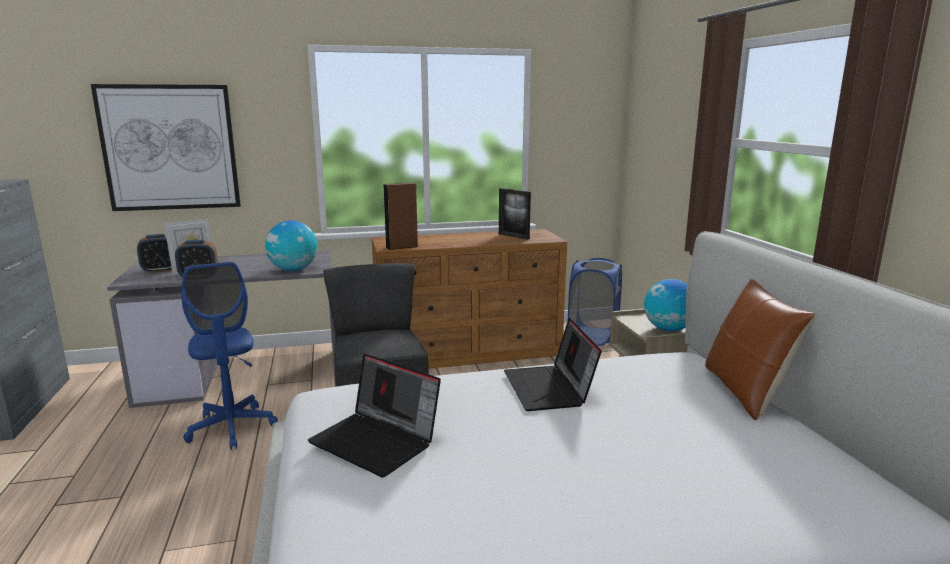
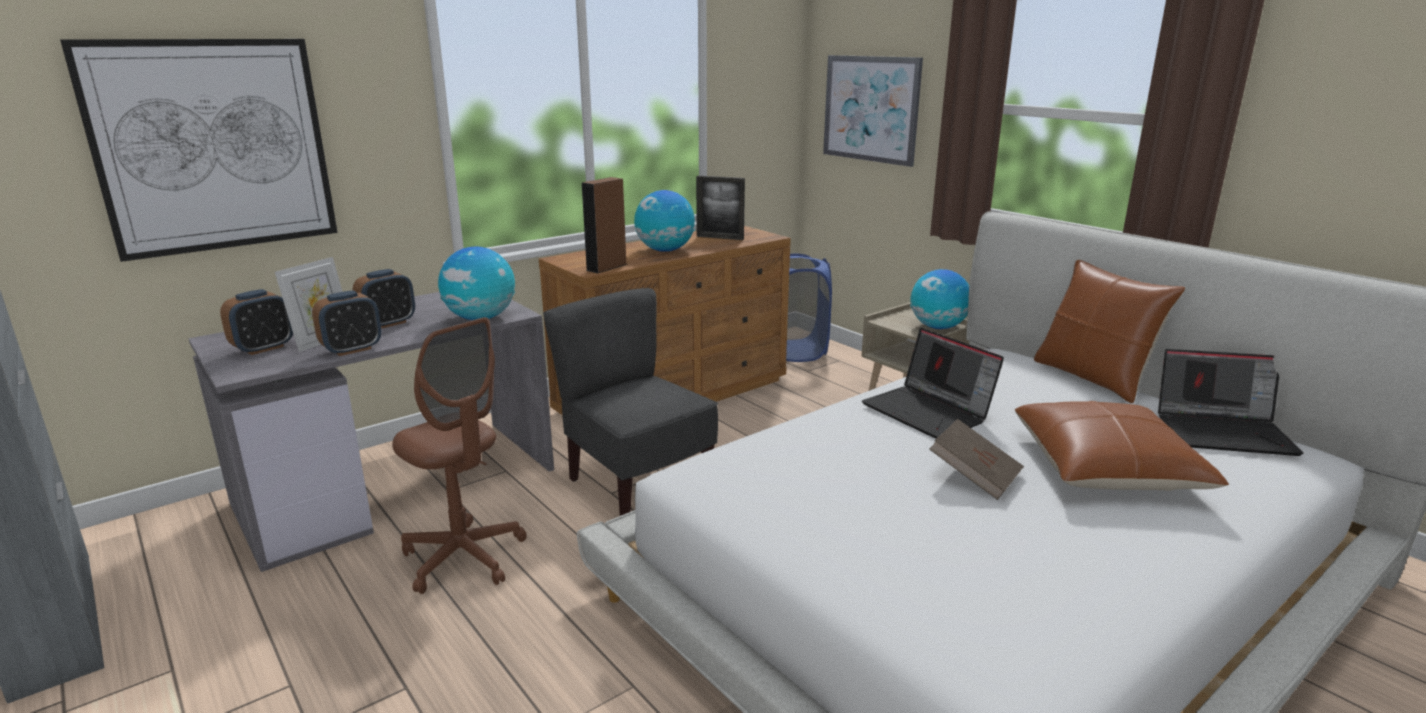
camera: 25 degrees left, 5 degrees up
blue office chair [182,262,278,450] -> brown office chair [392,317,527,594]
laptop [307,354,441,477] -> laptop moved to [1158,349,1304,456]
none -> alarm clock [353,269,415,329]
none -> globe [634,190,695,252]
none -> picture [823,55,923,167]
none -> brown book [929,419,1024,500]
none -> brown pillow [1015,401,1229,491]

